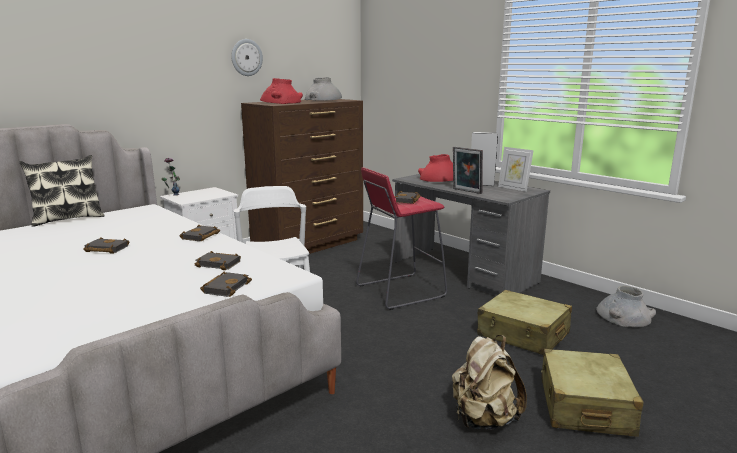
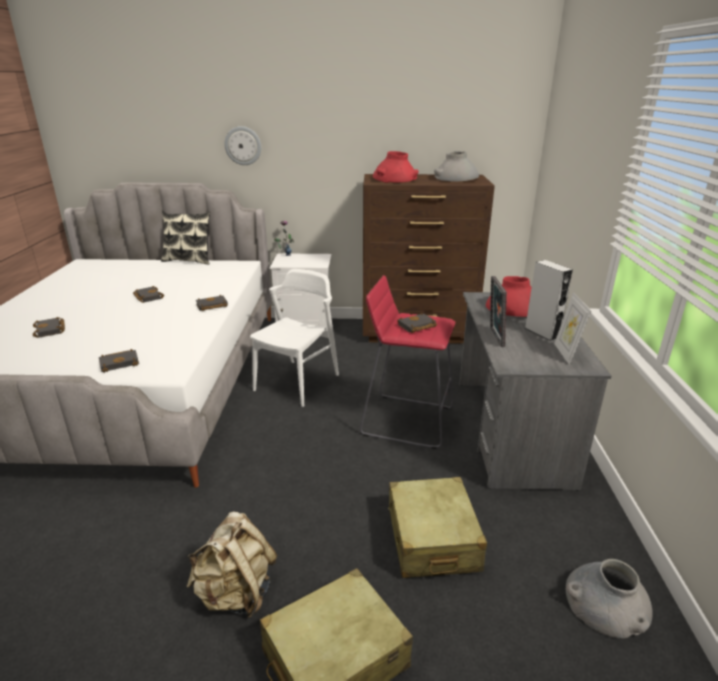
camera: 45 degrees right, 10 degrees up
black book [195,251,241,270] -> black book moved to [33,317,65,338]
wall clock [231,39,263,76] -> wall clock moved to [224,126,261,165]

